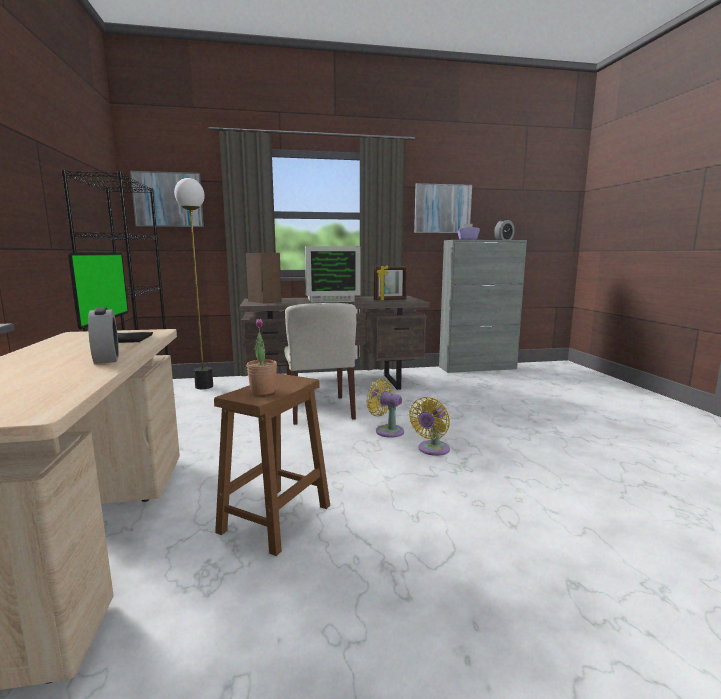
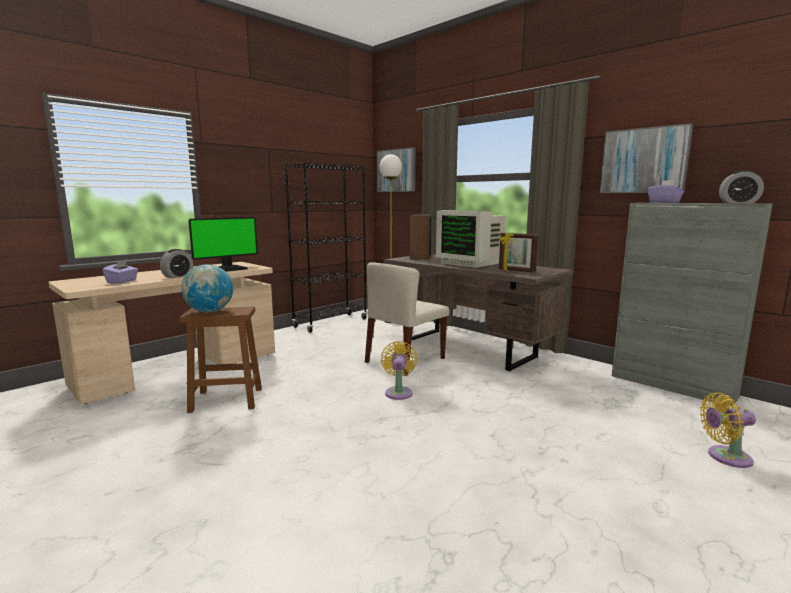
camera: 55 degrees right, 0 degrees up
potted plant [247,318,277,395] -> globe [181,264,233,312]
yellow fan [409,397,450,456] -> yellow fan moved to [700,392,756,468]
none -> purple tissue box [102,259,138,284]

